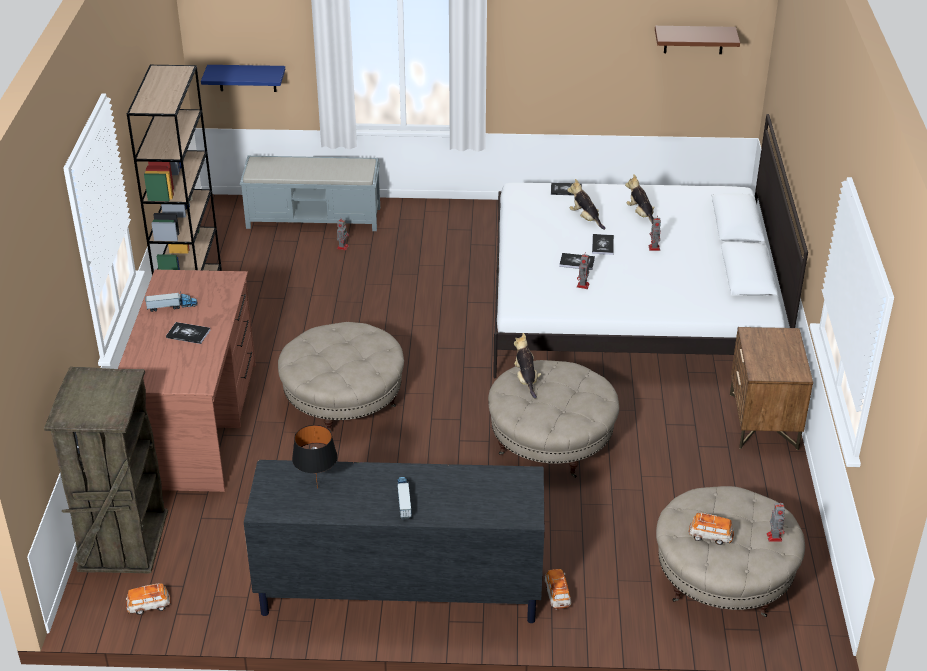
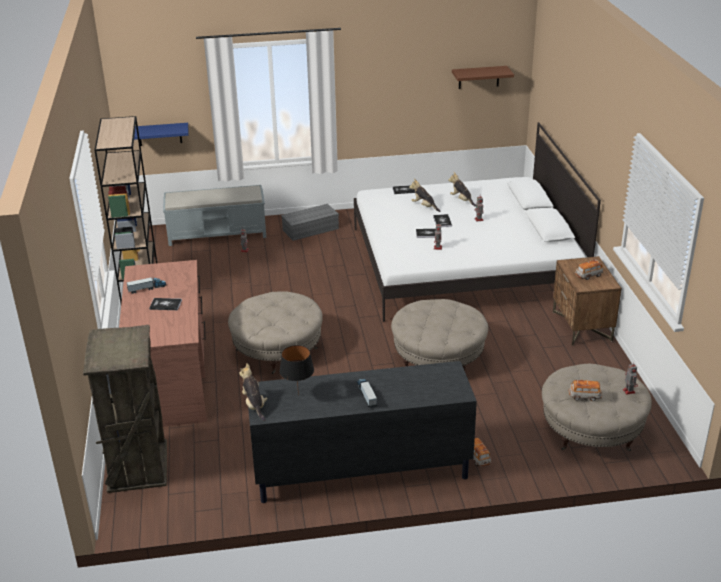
camera: 10 degrees left, 5 degrees down
toy car [126,583,171,615] -> toy car moved to [575,259,603,280]
plush toy [514,333,541,399] -> plush toy moved to [239,363,268,421]
none -> grey storage box [281,204,339,241]

